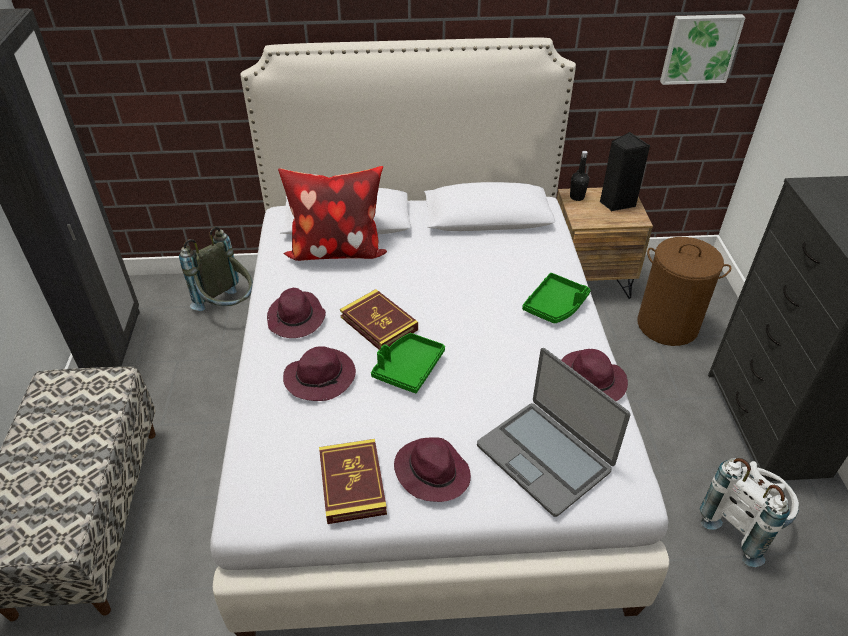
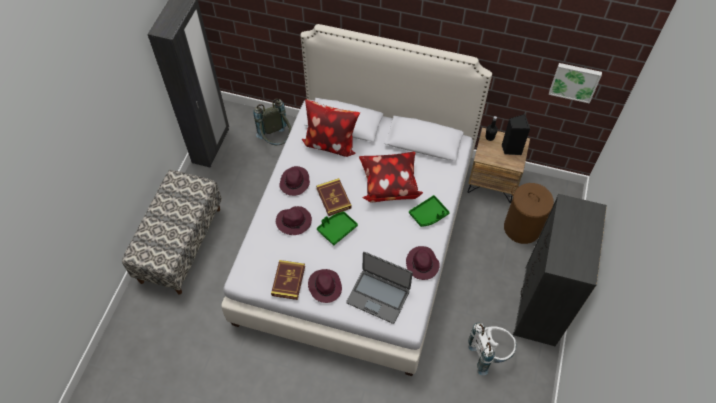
camera: 20 degrees right, 15 degrees up
laptop [477,348,630,517] -> laptop turned 45 degrees counterclockwise [346,252,413,324]
none -> pillow [359,152,423,203]

